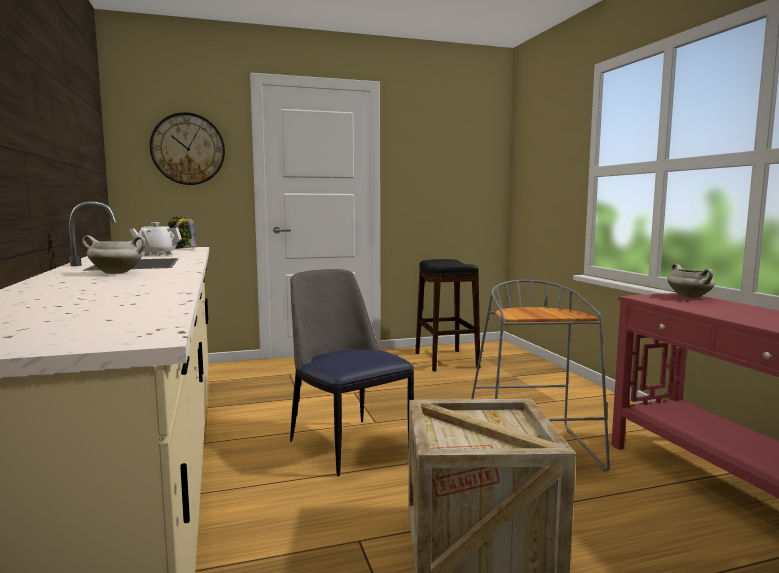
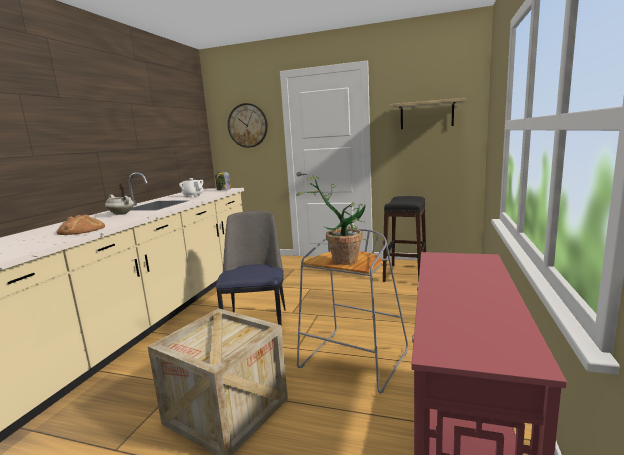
camera: 35 degrees right, 5 degrees up
white cooking pot [667,264,715,298] -> none
none -> bread [56,214,105,235]
none -> potted plant [296,176,368,265]
none -> shelf [389,98,467,129]

